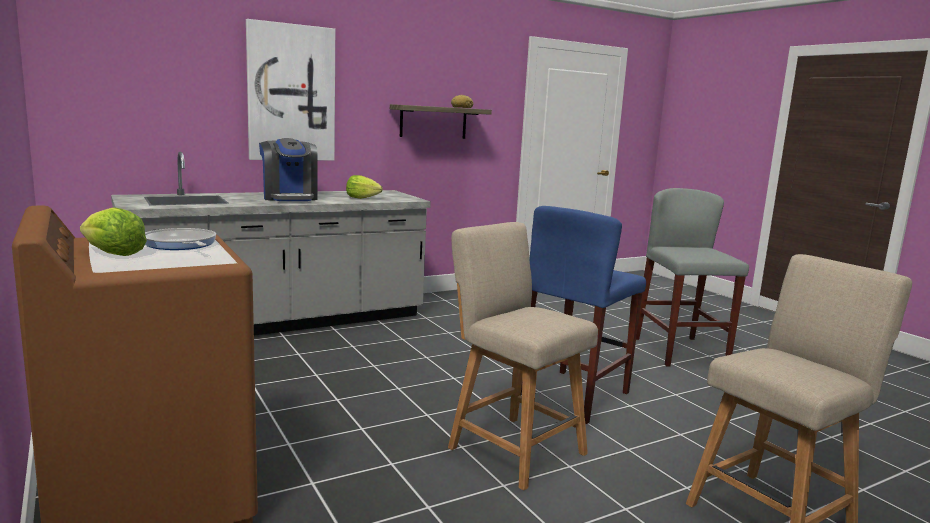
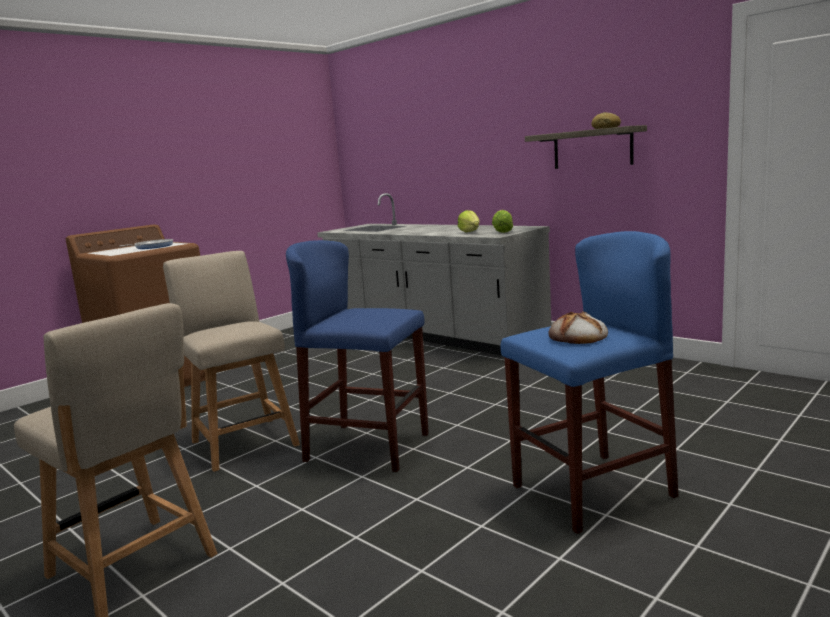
camera: 75 degrees right, 0 degrees up
lettuce [80,207,147,256] -> lettuce moved to [492,210,513,233]
picture [246,19,335,161] -> none
coffee machine [259,138,318,201] -> none
beige chair [448,222,598,491] -> beige chair turned 60 degrees counterclockwise [163,251,300,472]
grey stool [636,188,749,366] -> blue stool [501,231,678,534]
none -> bread [548,312,608,344]

